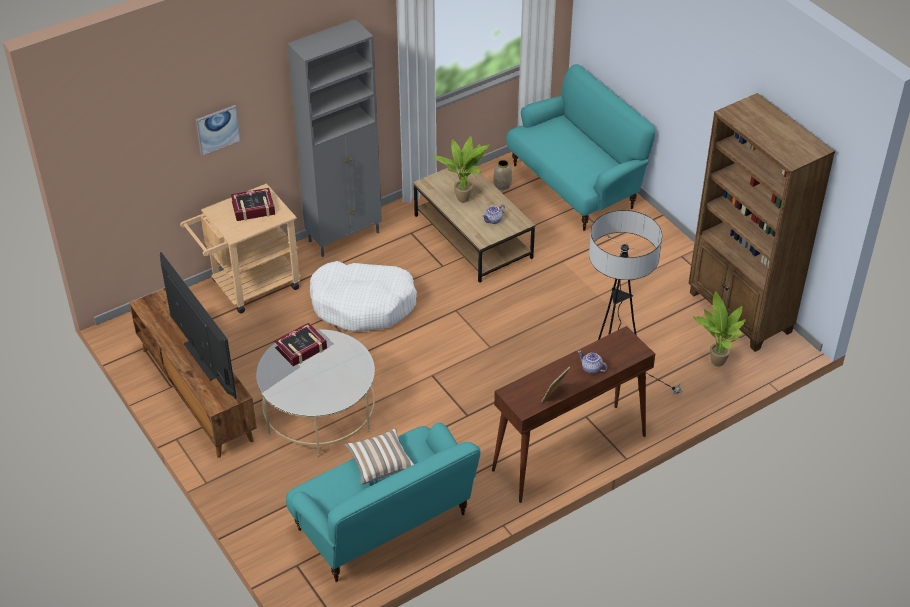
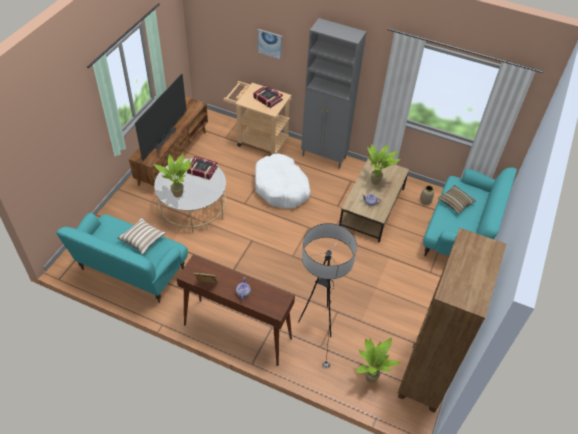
camera: 55 degrees right, 5 degrees up
none -> potted plant [154,153,192,198]
none -> pillow [438,186,476,214]

